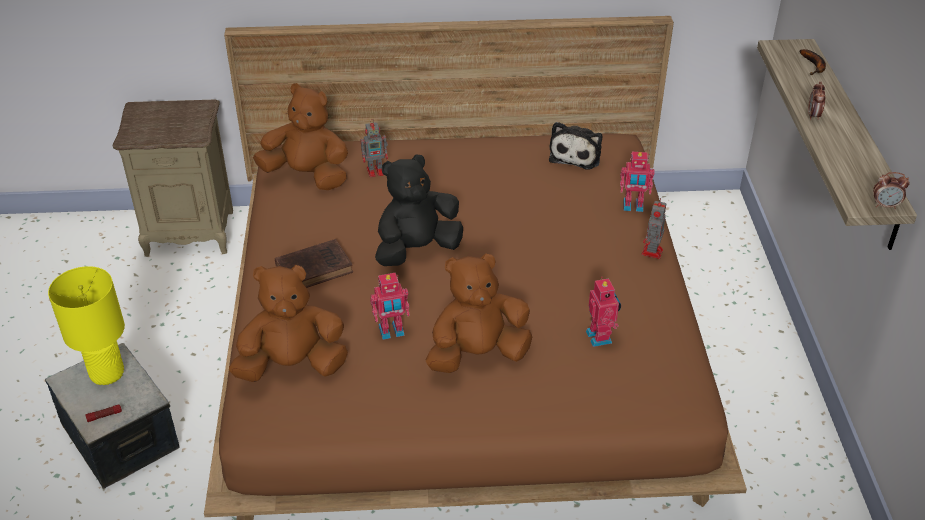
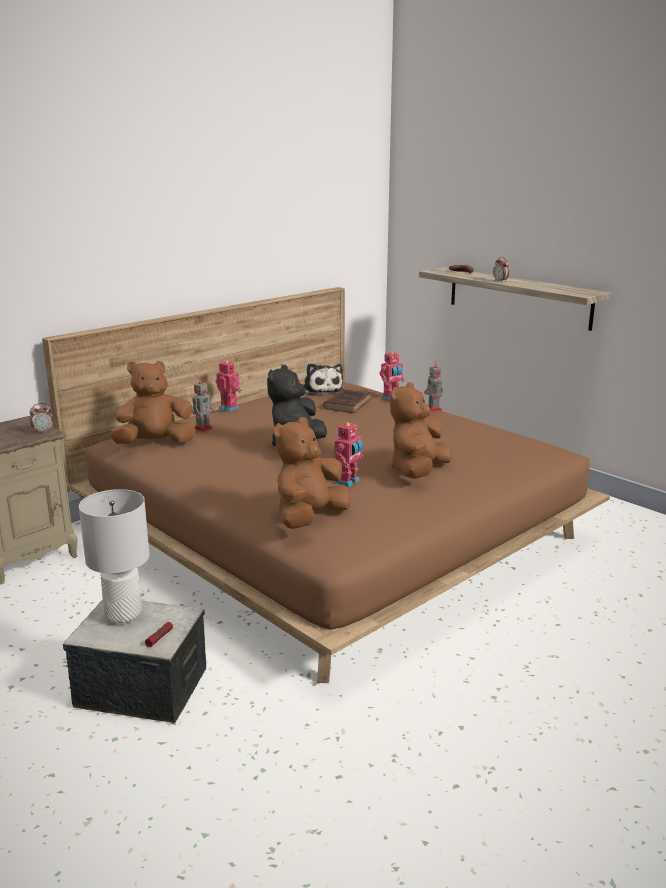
camera: 40 degrees left, 20 degrees down
yellow table lamp [48,266,125,385] -> grey table lamp [79,489,150,624]
brown book [275,239,353,288] -> brown book moved to [323,389,371,413]
toy robot [586,277,621,347] -> toy robot moved to [216,360,242,412]
alarm clock [873,172,910,209] -> alarm clock moved to [29,403,53,434]

